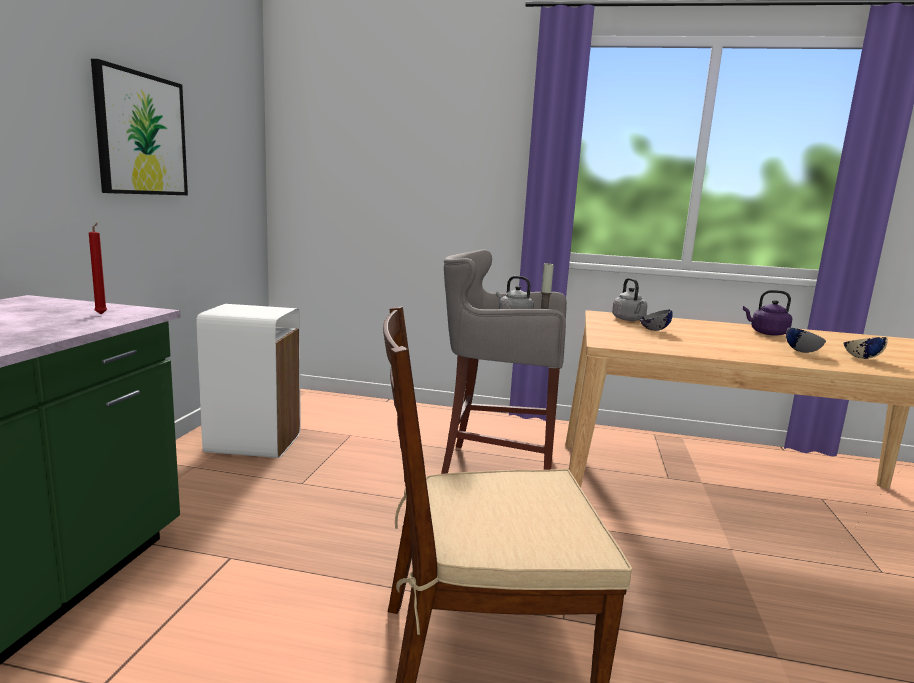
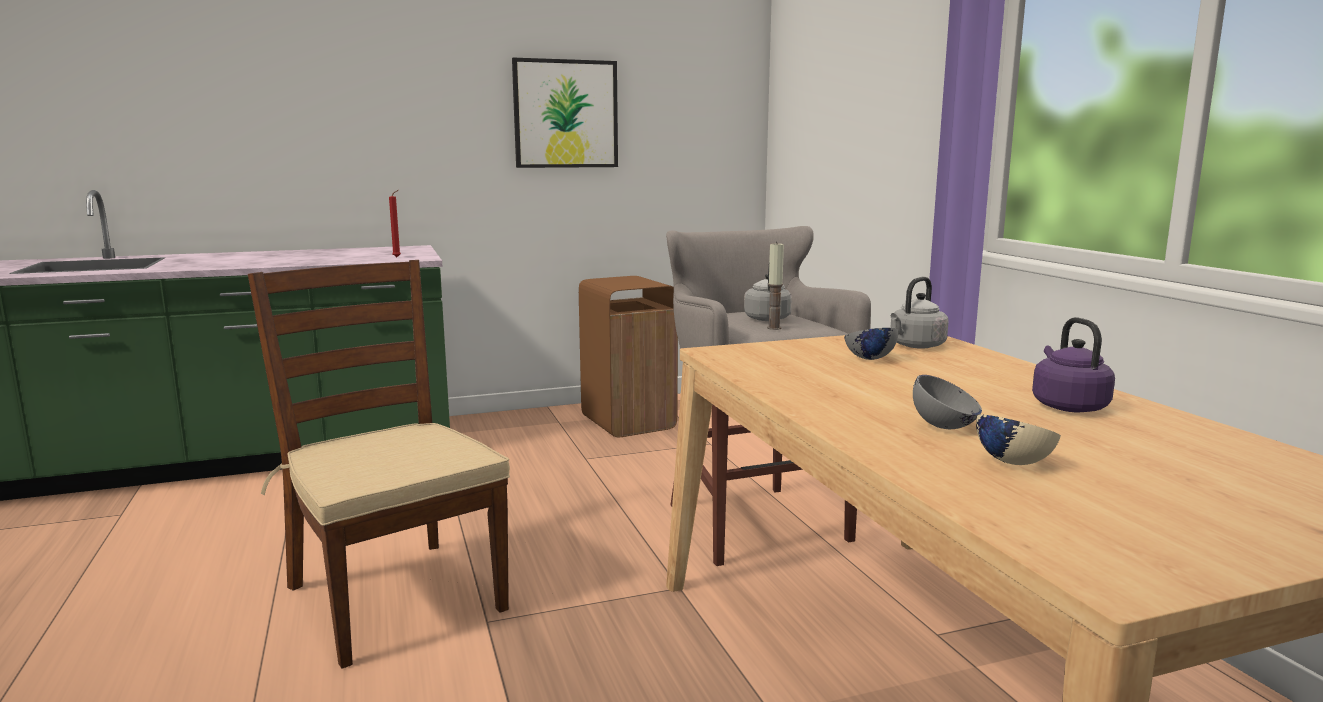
camera: 60 degrees right, 0 degrees up
white trash can [196,304,301,458] -> brown trash can [579,276,678,437]

